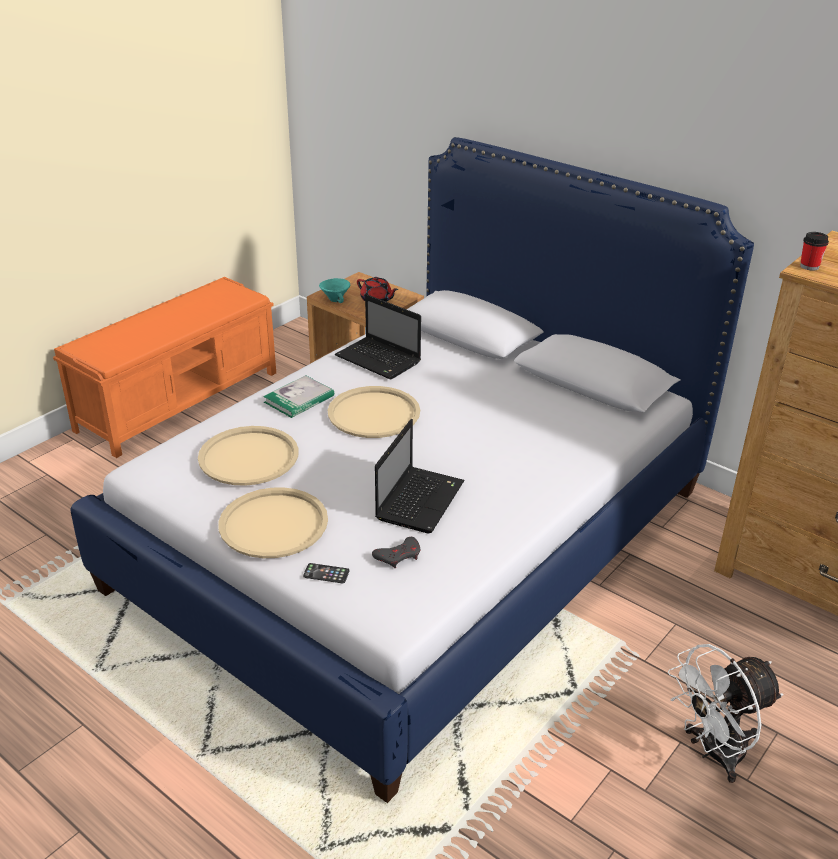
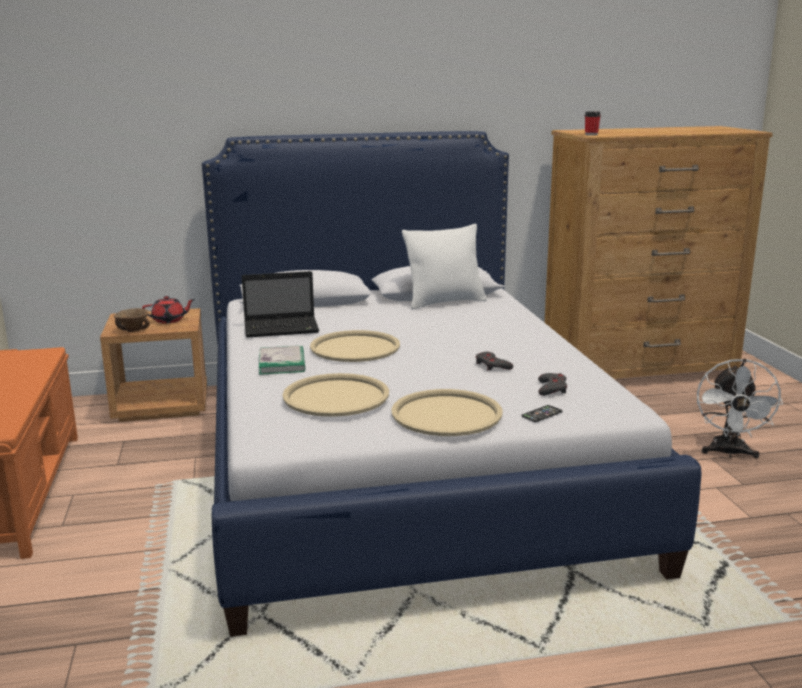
camera: 50 degrees left, 15 degrees down
turquoise bowl [319,278,350,303] -> brown bowl [114,308,150,332]
laptop [375,419,465,533] -> grey game controller [476,352,513,370]
none -> white pillow [402,224,487,310]

